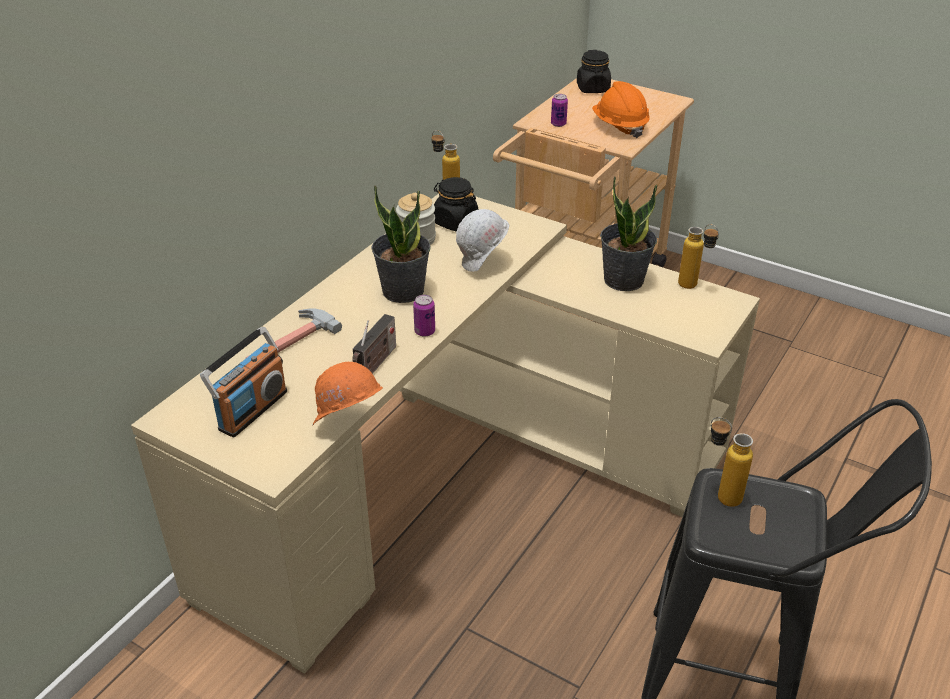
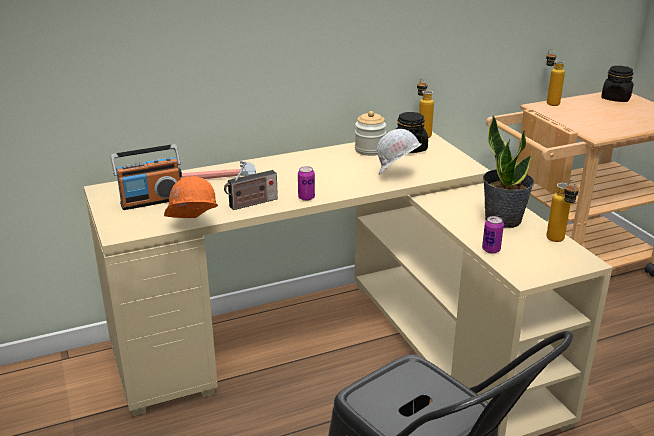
camera: 35 degrees right, 10 degrees down
potted plant [371,185,431,303] -> none
can [551,94,568,127] -> can moved to [482,216,504,254]
orange hard hat [592,81,650,138] -> none
bottle [710,417,753,507] -> bottle moved to [546,49,565,106]

